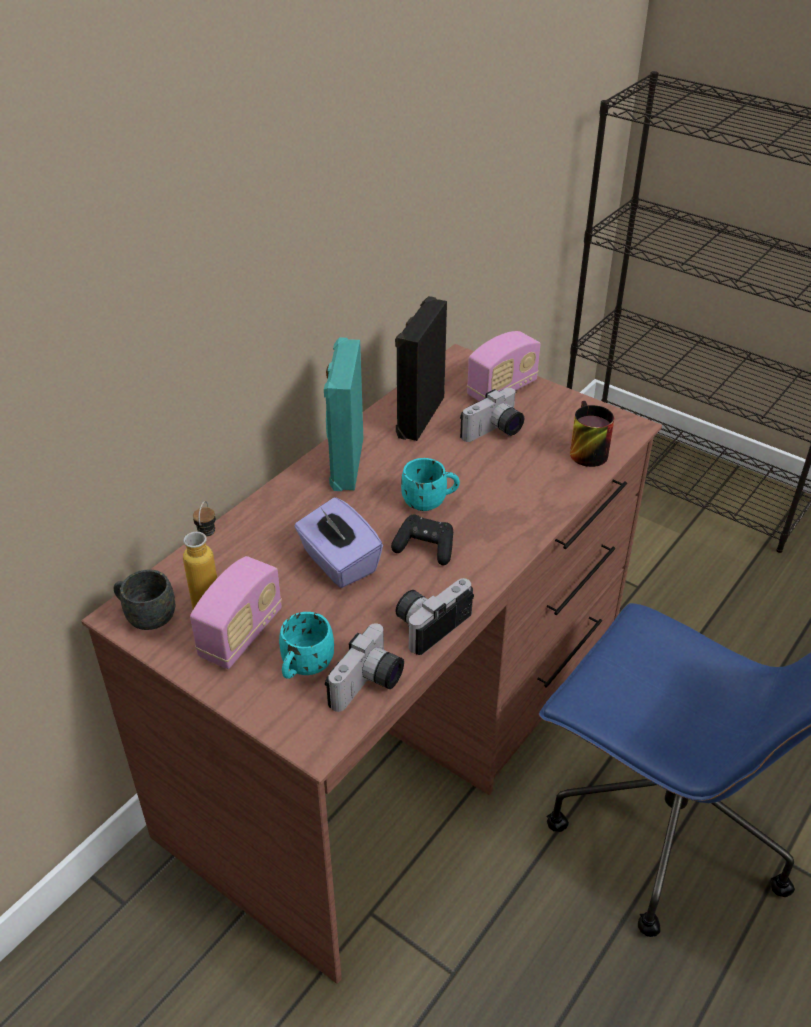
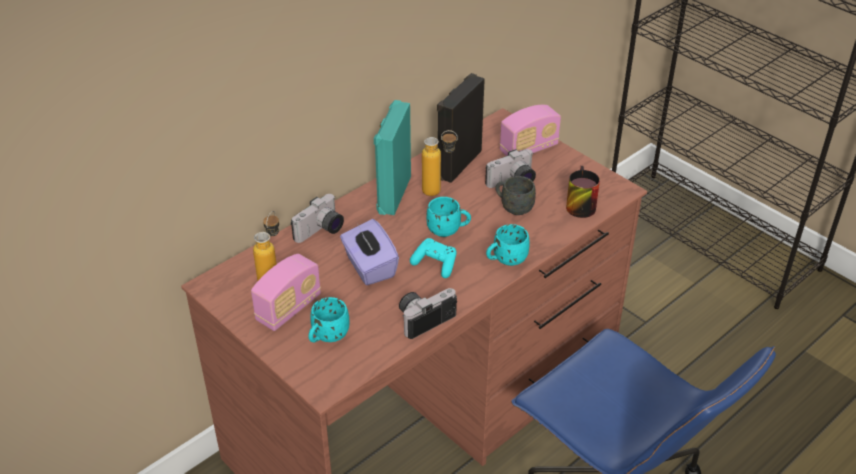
camera: 10 degrees right, 0 degrees up
grey mug [113,569,176,630] -> grey mug moved to [495,176,536,215]
camera [325,623,404,712] -> camera moved to [291,194,344,243]
black game controller [391,514,453,566] -> turquoise game controller [410,238,457,278]
none -> bottle [422,130,458,196]
none -> turquoise mug [486,224,530,266]

